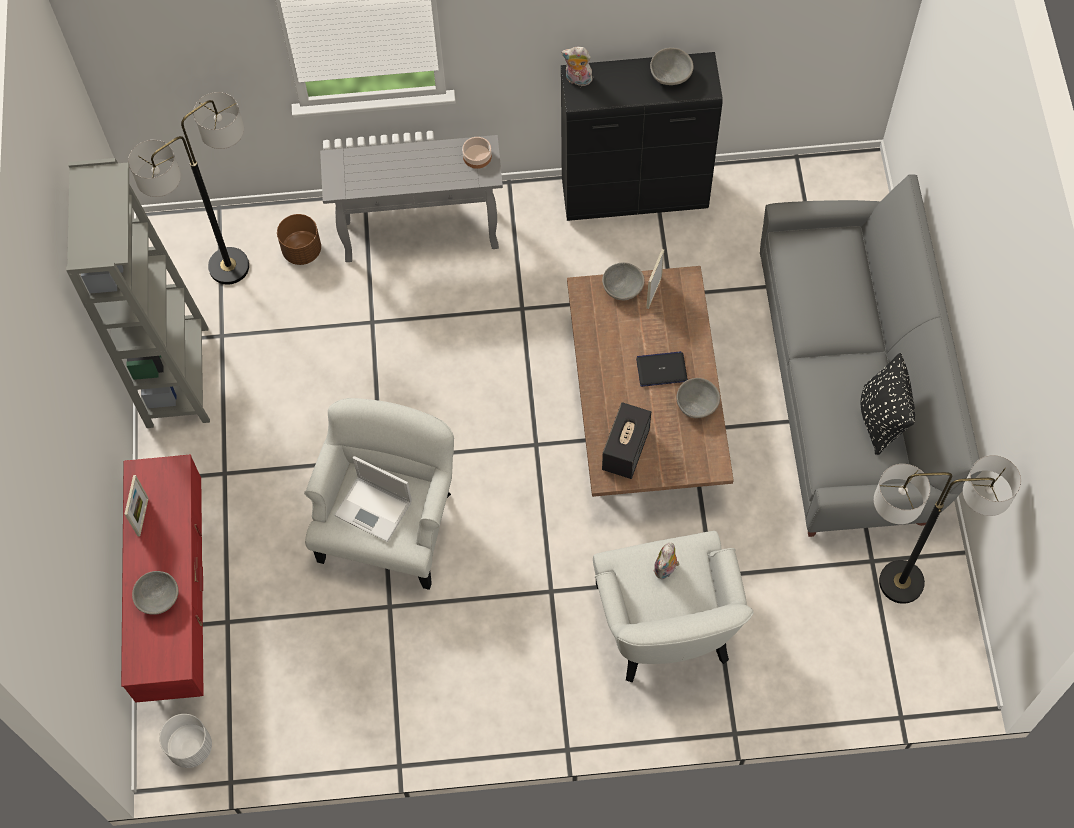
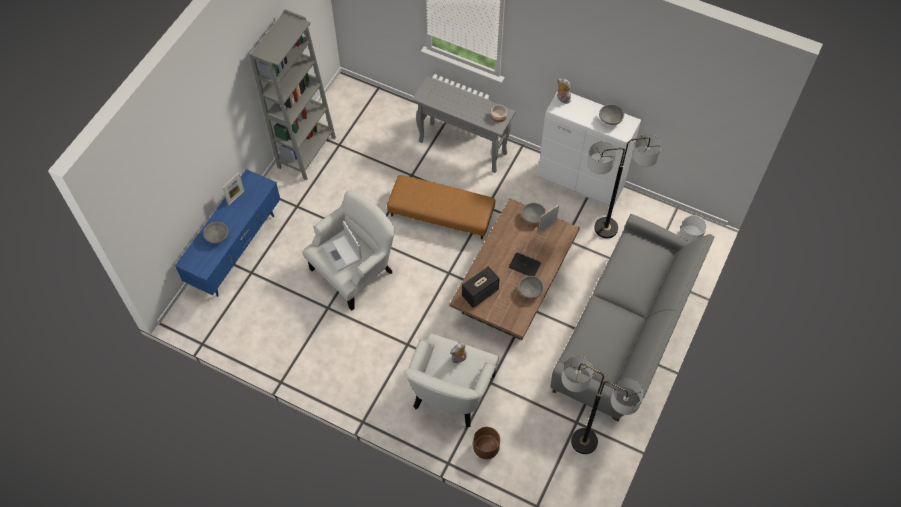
camera: 30 degrees right, 5 degrees down
red tv stand [121,454,204,703] -> blue tv stand [175,169,280,297]
floor lamp [128,92,249,285] -> floor lamp moved to [587,134,662,238]
white planter [159,714,212,768] -> white planter moved to [679,215,707,242]
brown planter [277,214,321,265] -> brown planter moved to [473,427,500,459]
black cabinet [561,52,723,221] -> white cabinet [538,91,641,207]
black pillow [861,353,915,455] -> none
none -> brown ottoman [387,175,496,239]

